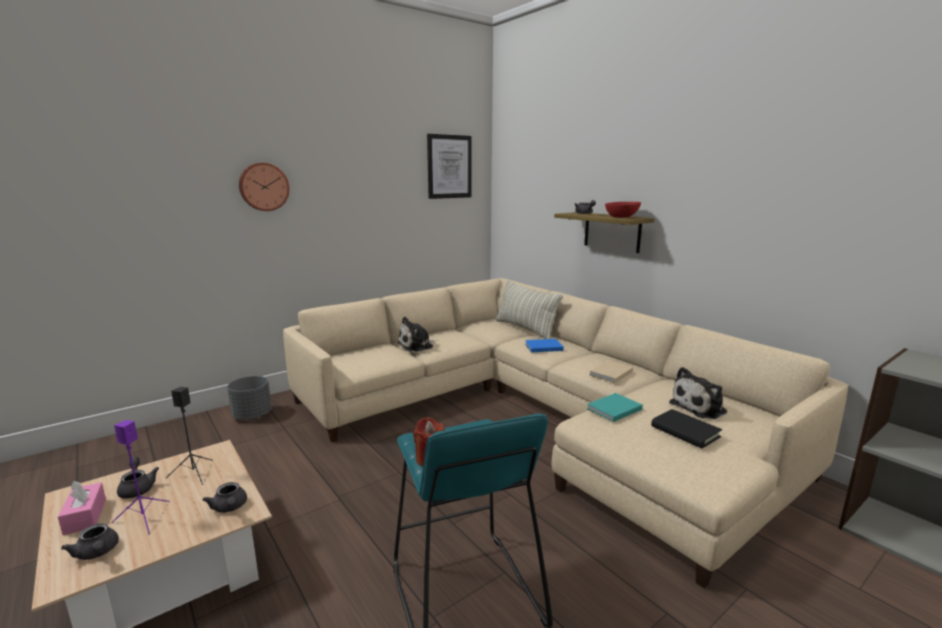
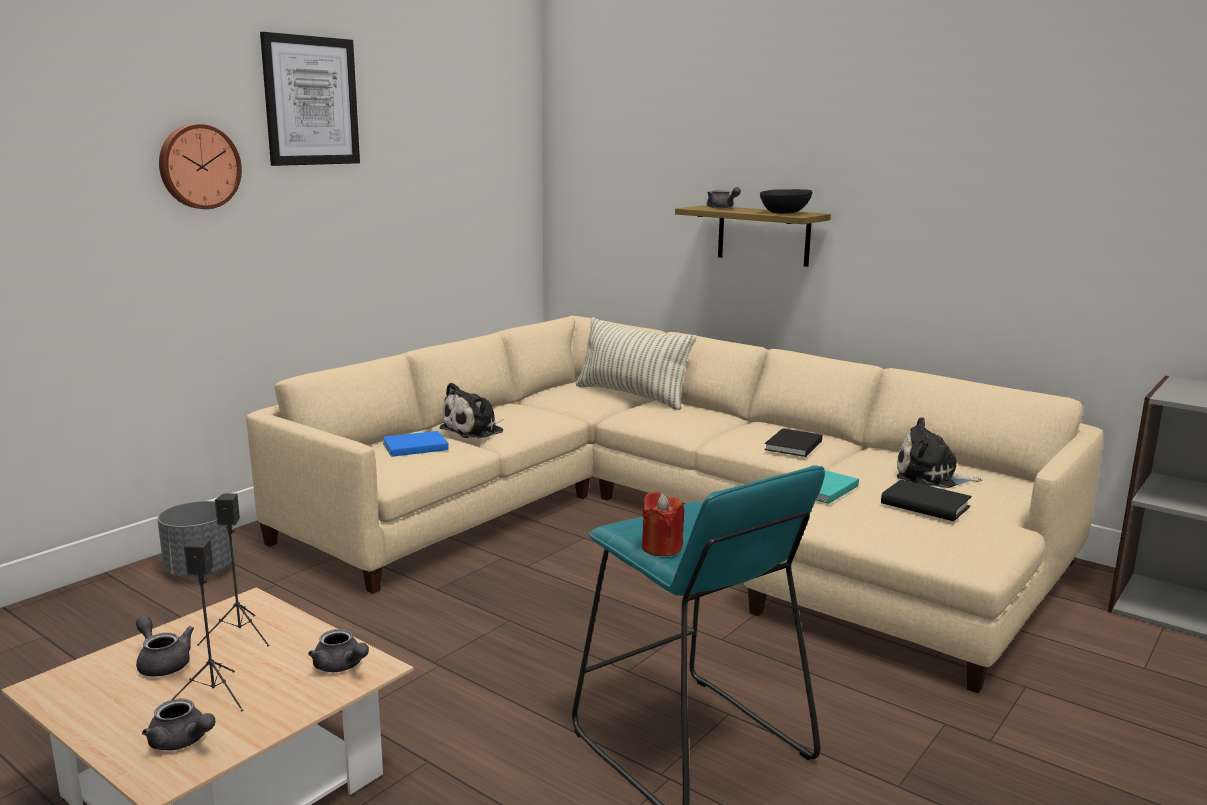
camera: 15 degrees left, 0 degrees up
pink tissue box [58,481,106,535] -> none
purple speaker [111,420,170,534] -> black speaker [172,539,244,711]
picture [427,134,471,199] -> picture moved to [260,32,360,166]
blue book [525,339,564,352] -> blue book moved to [383,431,449,457]
beige book [589,360,633,383] -> black book [764,428,822,457]
red bowl [605,202,641,218] -> black bowl [760,189,812,214]
plush toy [669,367,727,419] -> plush toy turned 60 degrees clockwise [897,417,983,488]

